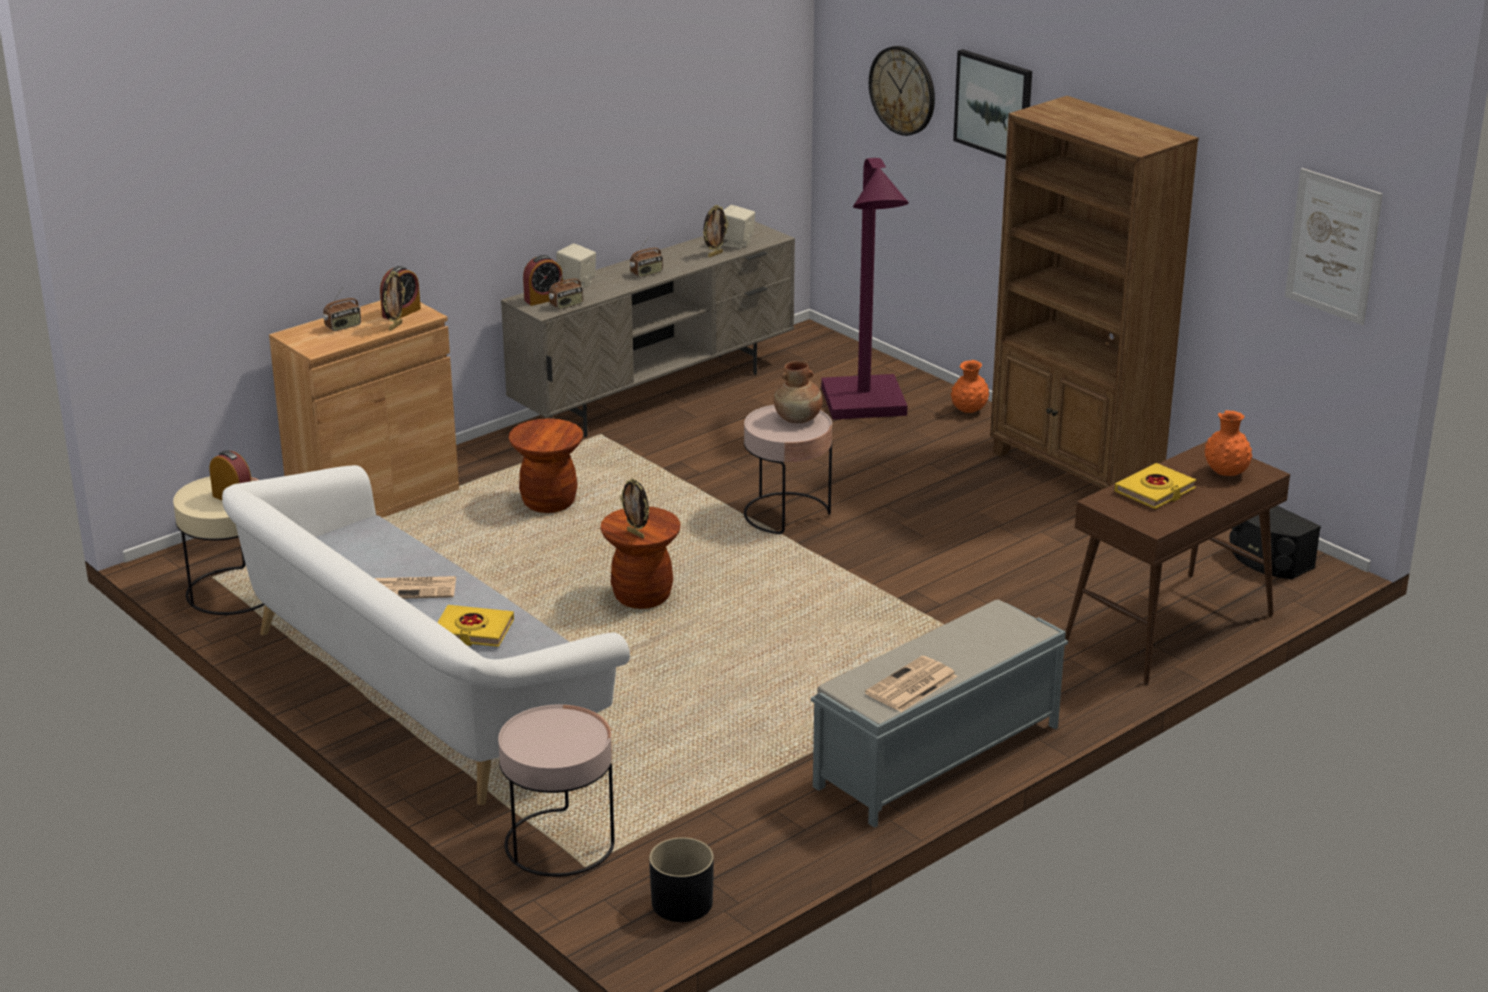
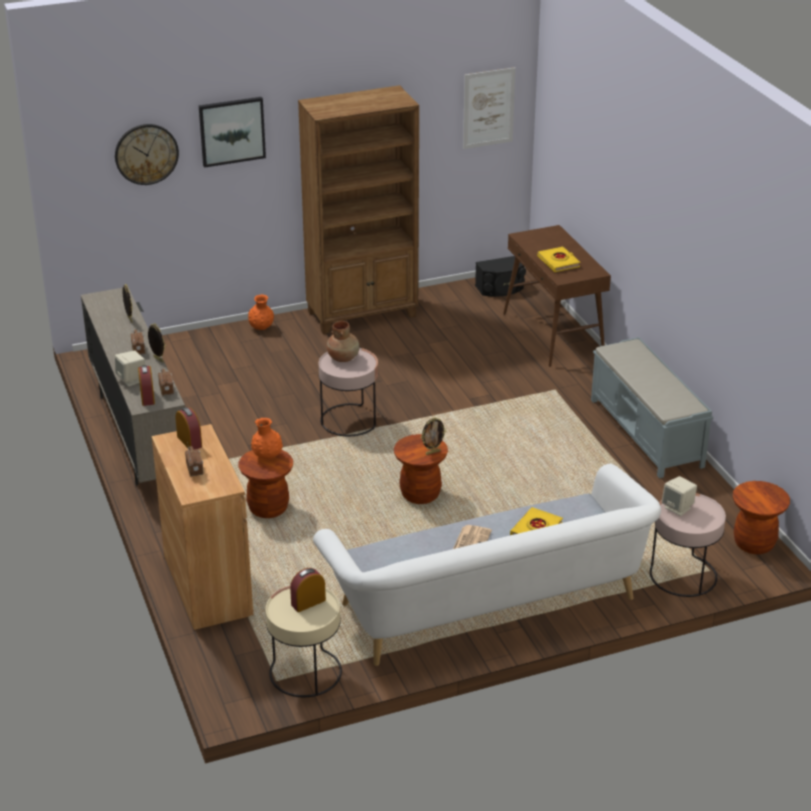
camera: 70 degrees left, 5 degrees up
picture frame [382,271,405,331] -> picture frame moved to [148,323,166,363]
black planter [649,837,714,922] -> brown stool [733,481,790,554]
beige speaker [723,205,755,248] -> beige speaker moved to [662,476,697,516]
purple floor lamp [821,158,909,420] -> none
newspaper [865,656,958,712] -> none
orange vase [1204,410,1252,476] -> orange vase moved to [251,418,283,459]

